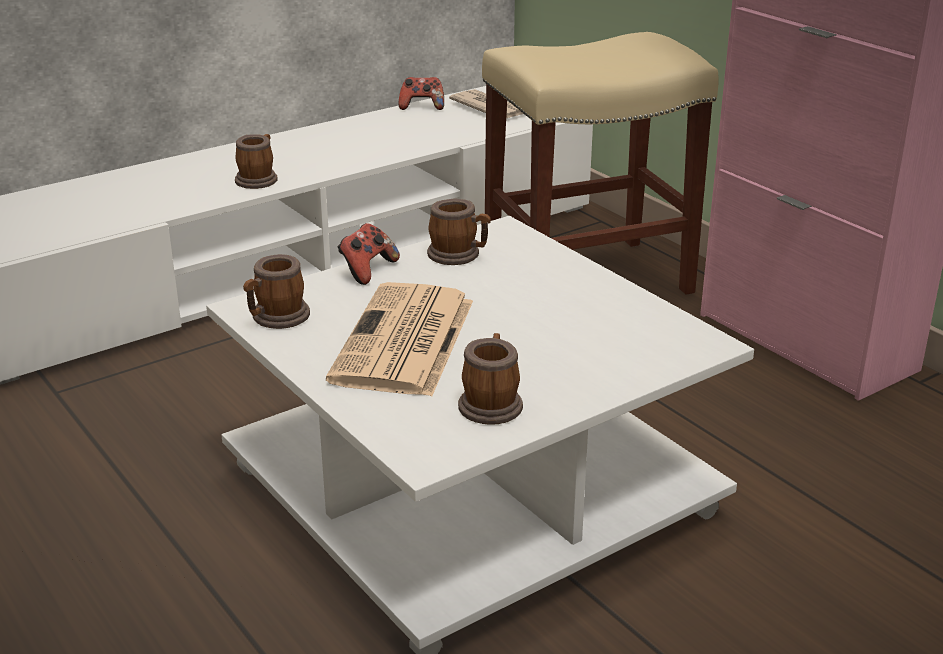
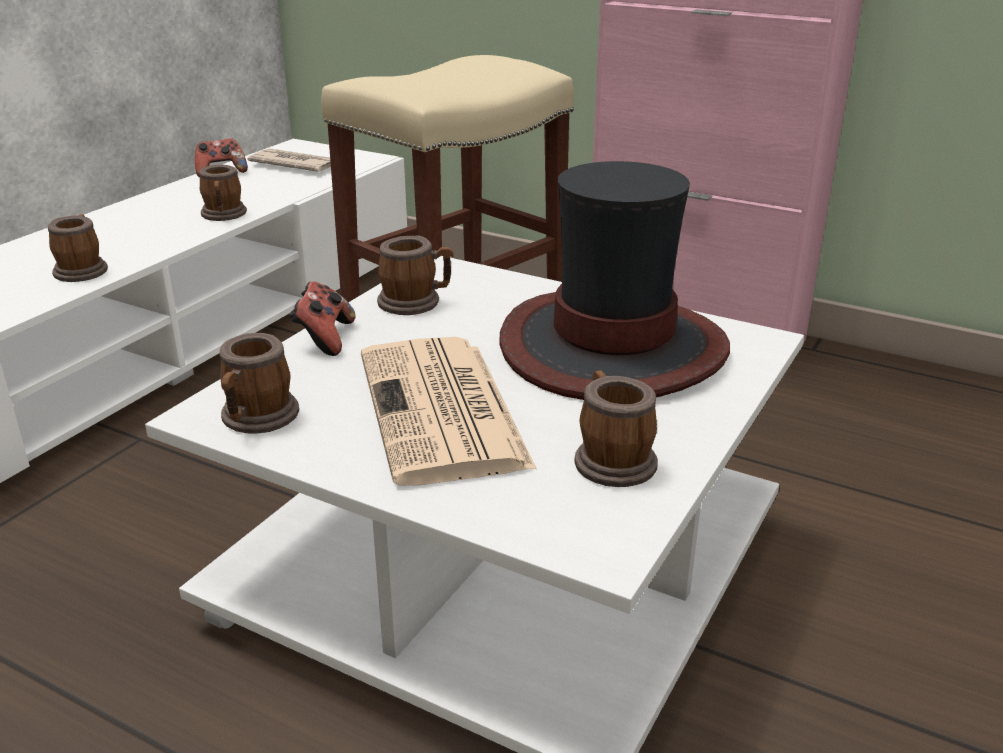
camera: 25 degrees left, 0 degrees up
none -> mug [199,165,247,221]
none -> hat [499,161,730,400]

